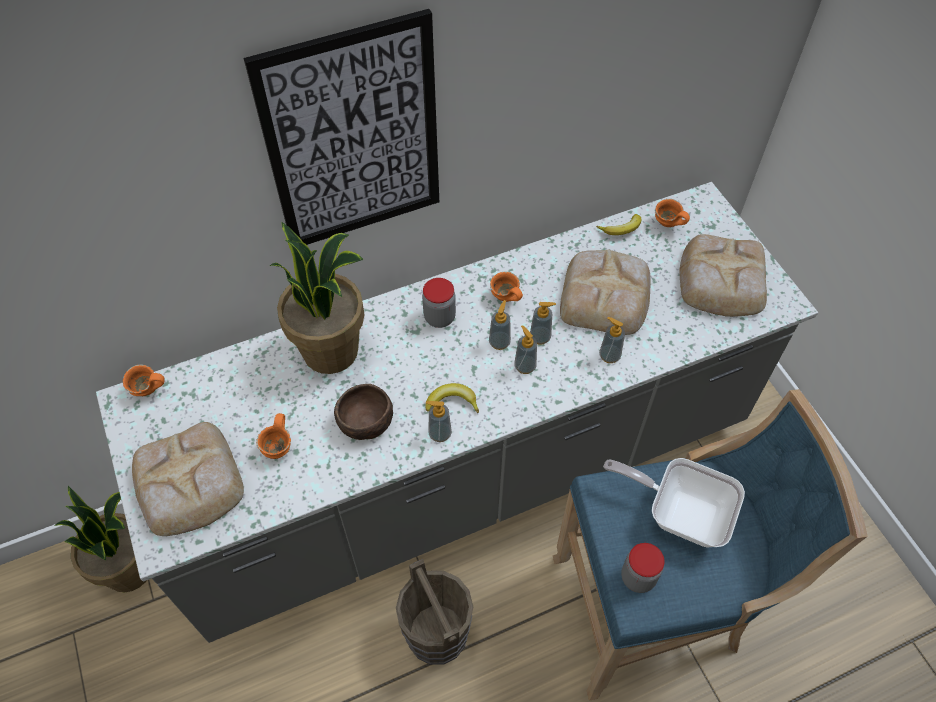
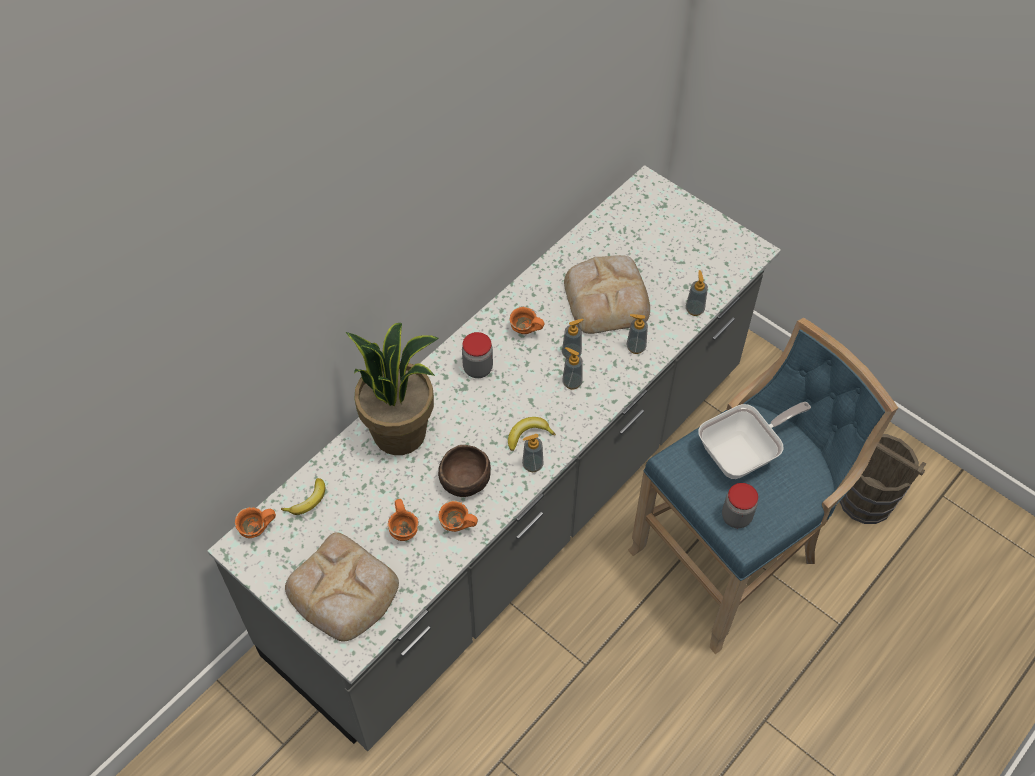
camera: 25 degrees left, 0 degrees up
potted plant [54,486,147,592] -> none
picture [244,9,439,245] -> none
brown bucket [396,559,473,665] -> brown bucket moved to [840,434,927,524]
soap dispenser [489,300,511,350] -> soap dispenser moved to [686,270,708,316]
banana [596,214,641,235] -> banana moved to [281,478,325,515]
frying pan [603,458,745,548] -> frying pan turned 150 degrees clockwise [698,402,811,479]
orange mug [655,199,690,227] -> orange mug moved to [439,500,478,532]
bread [679,234,767,317] -> none

